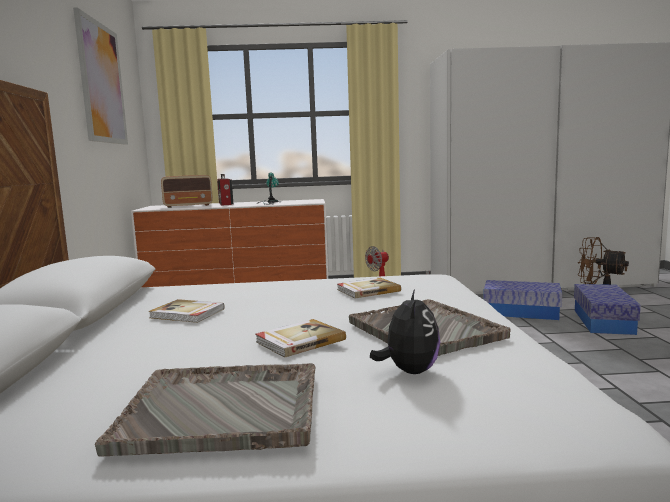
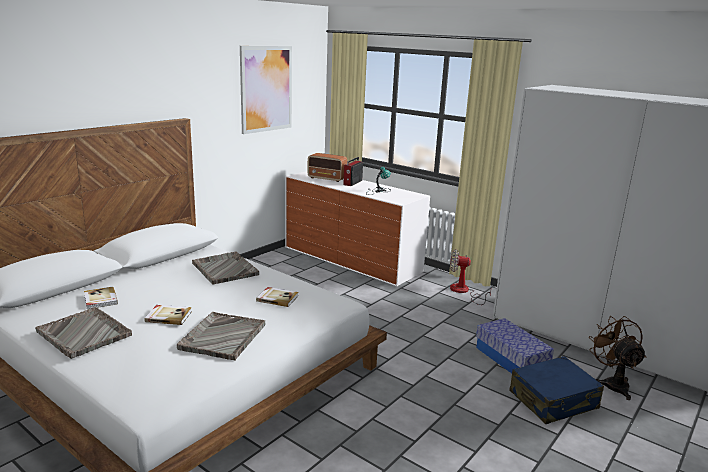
camera: 40 degrees right, 10 degrees up
book [148,299,225,323] -> book moved to [84,287,118,309]
plush toy [370,289,440,374] -> none
storage box [574,284,641,335] -> blue suitcase [509,356,604,424]
none -> grey tray [192,252,259,284]

